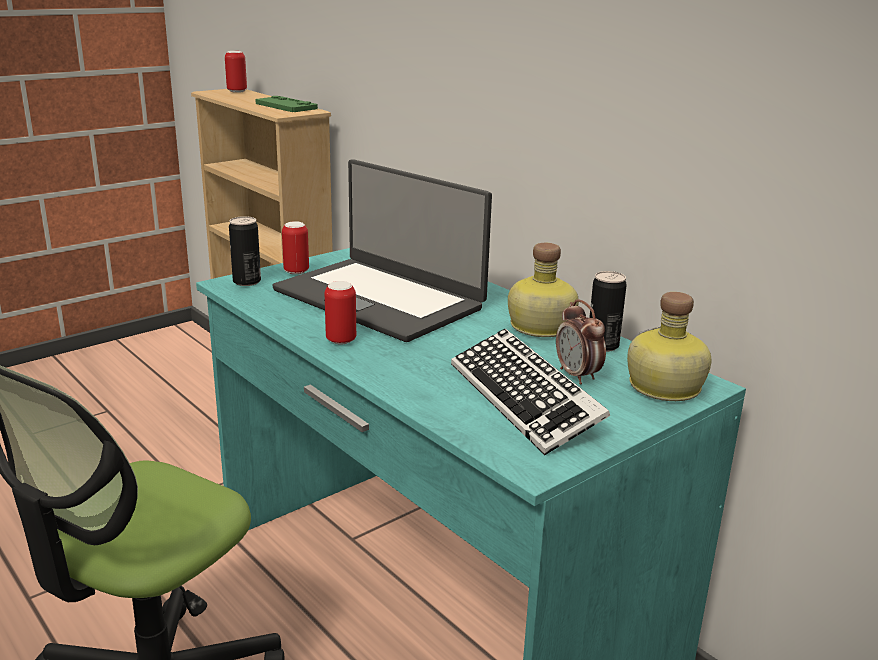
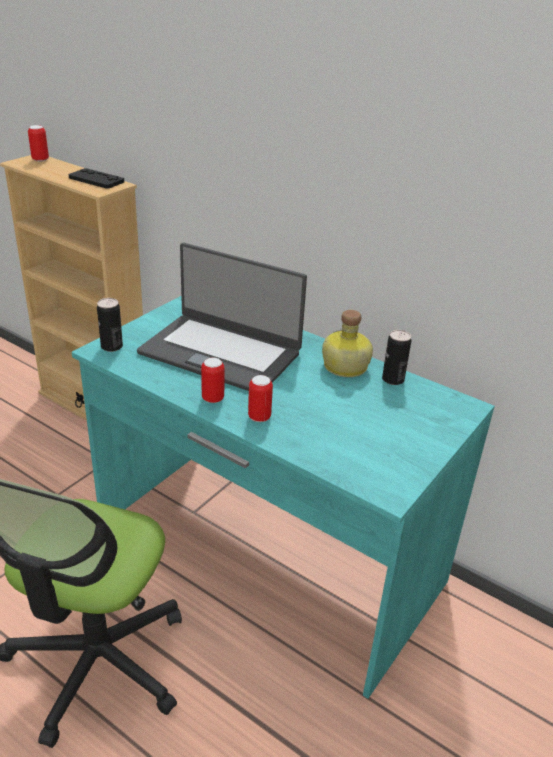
camera: 15 degrees left, 10 degrees up
green game controller [255,96,318,112] -> black game controller [68,168,124,189]
can [282,221,309,275] -> can moved to [248,375,273,422]
keyboard [451,328,610,455] -> none
alarm clock [556,299,606,385] -> none
bottle [627,292,712,401] -> none

